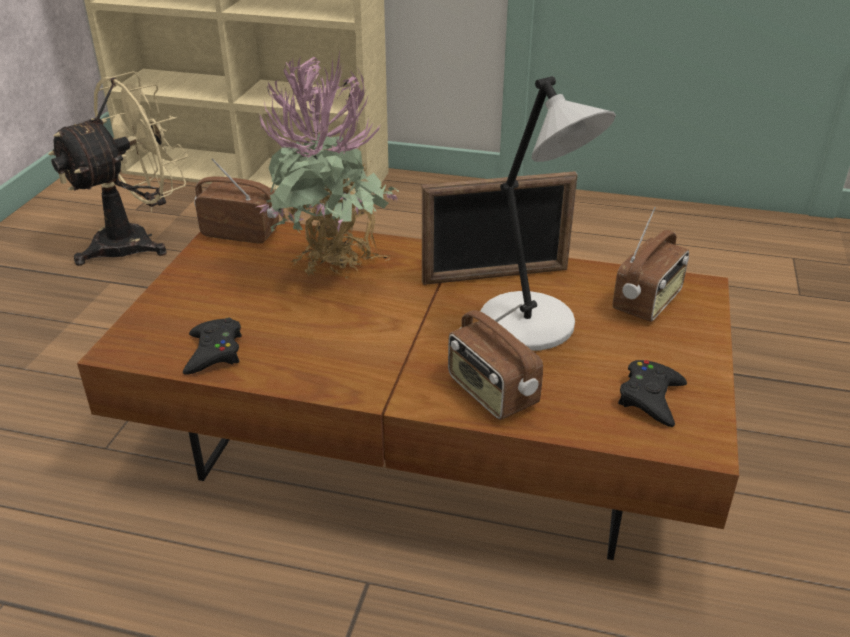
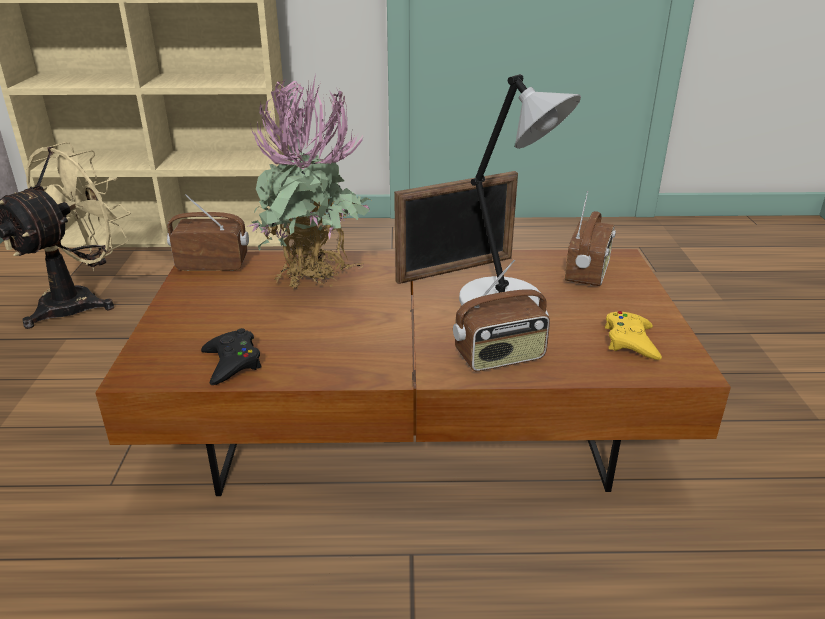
camera: 15 degrees left, 5 degrees down
radio [448,303,543,420] -> radio turned 60 degrees counterclockwise [453,260,550,371]
black game controller [618,360,687,427] -> yellow game controller [605,311,662,360]

